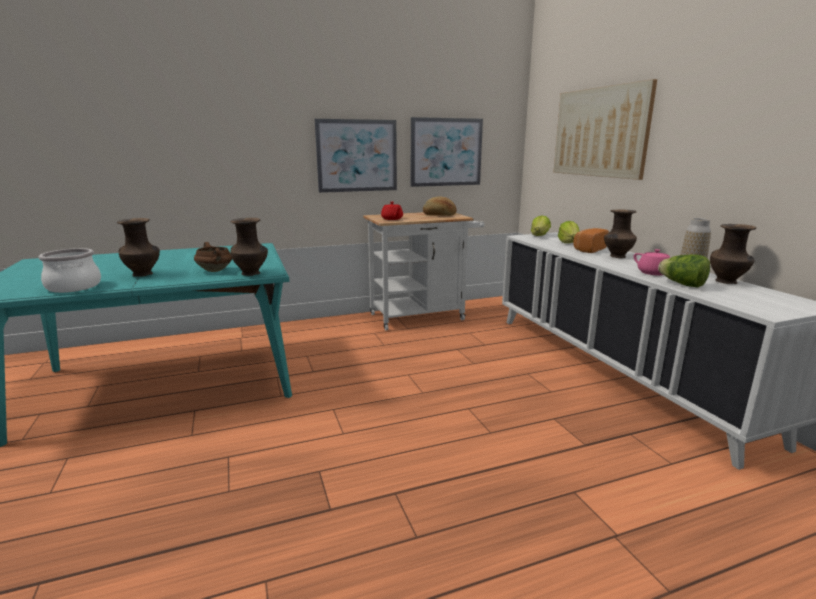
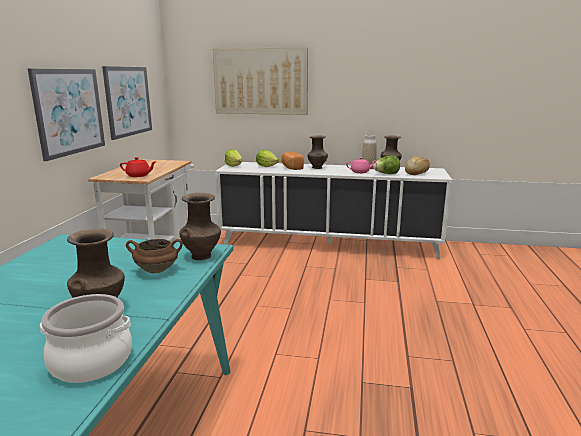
camera: 60 degrees left, 0 degrees up
bread [423,196,457,216] -> bread moved to [405,156,430,175]

